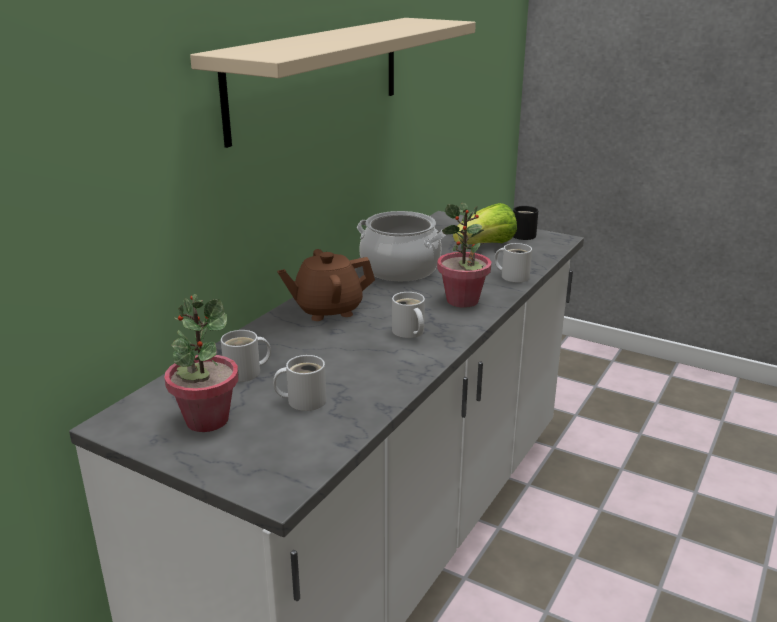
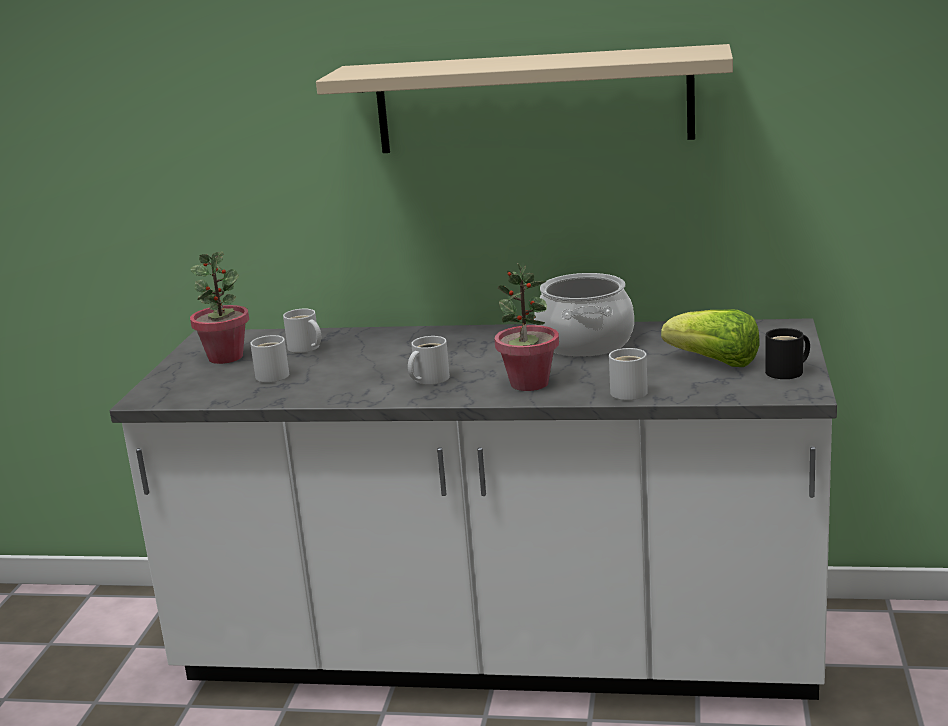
camera: 70 degrees right, 5 degrees down
brown teapot [277,249,375,321] -> none

